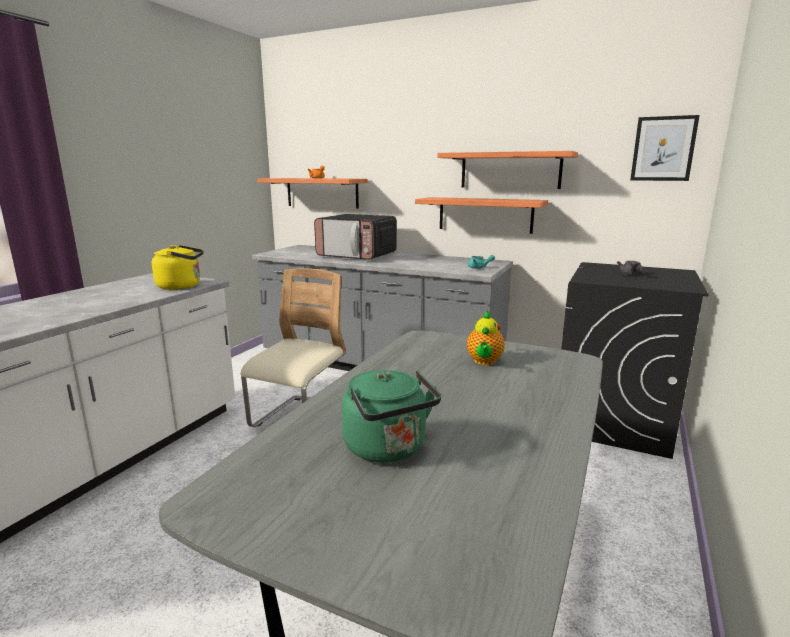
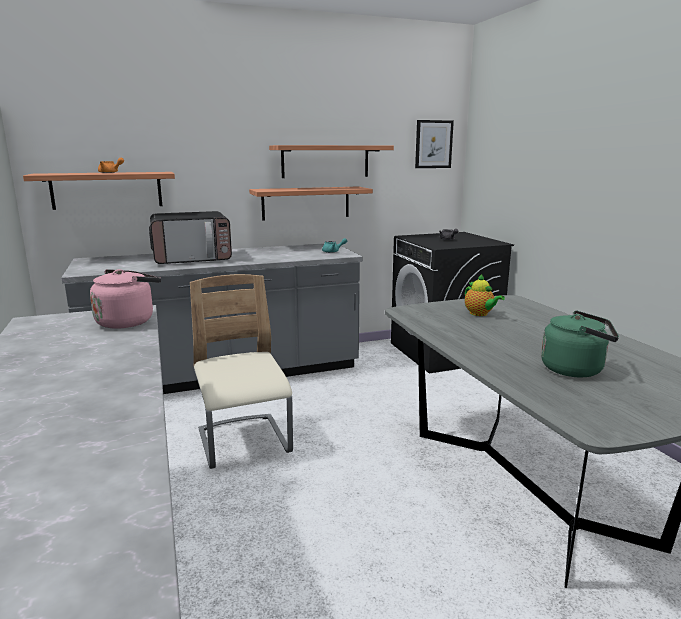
camera: 45 degrees left, 0 degrees up
yellow kettle [152,245,204,290] -> pink kettle [90,269,161,329]

